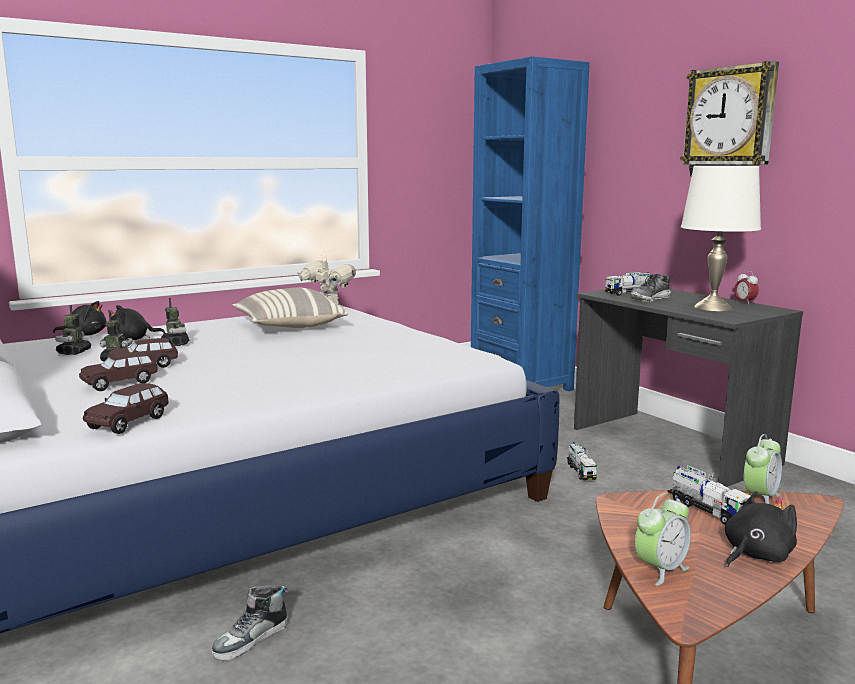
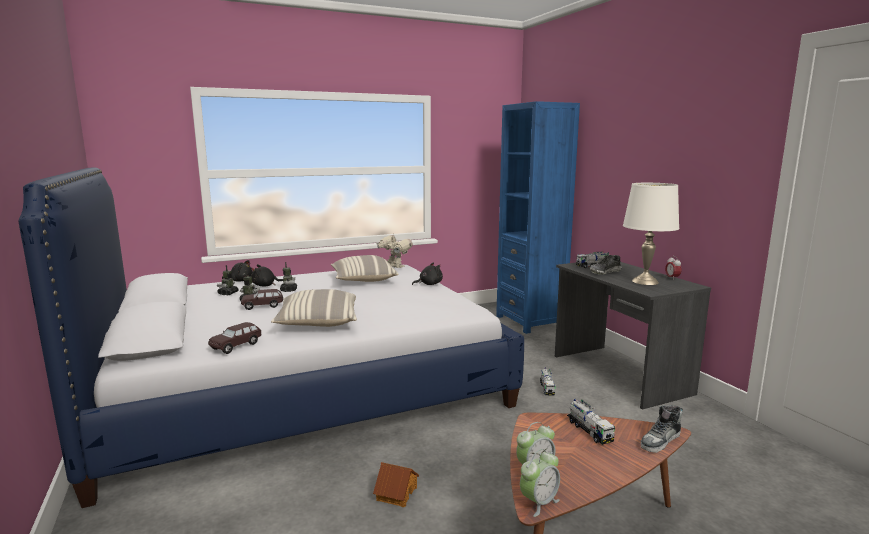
camera: 10 degrees right, 0 degrees up
brown toy car [79,352,158,391] -> none
shoe [211,585,288,660] -> shoe moved to [641,405,683,453]
wall clock [680,61,779,176] -> none
black plush toy [725,491,797,567] -> black plush toy moved to [412,262,443,285]
alarm clock [744,434,782,504] -> alarm clock moved to [520,449,560,517]
none -> pillow [271,289,357,327]
none -> toy house [373,462,419,507]

